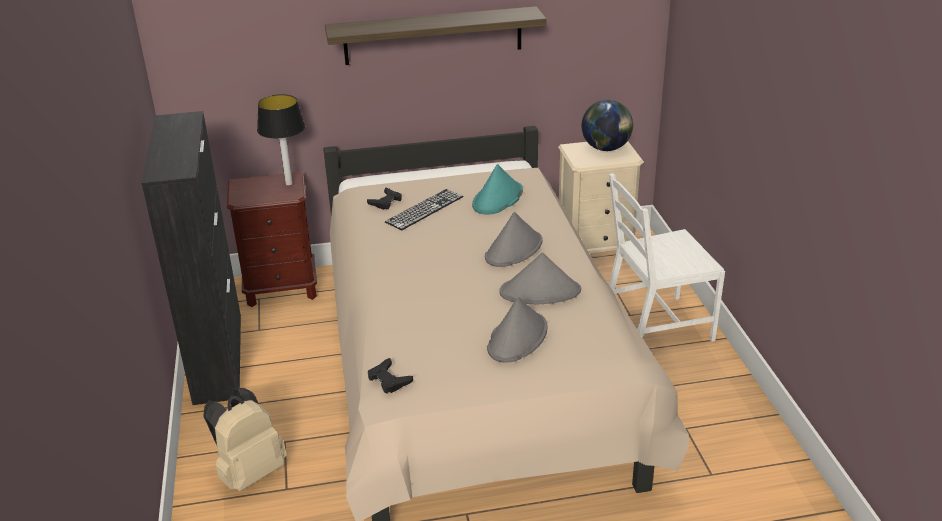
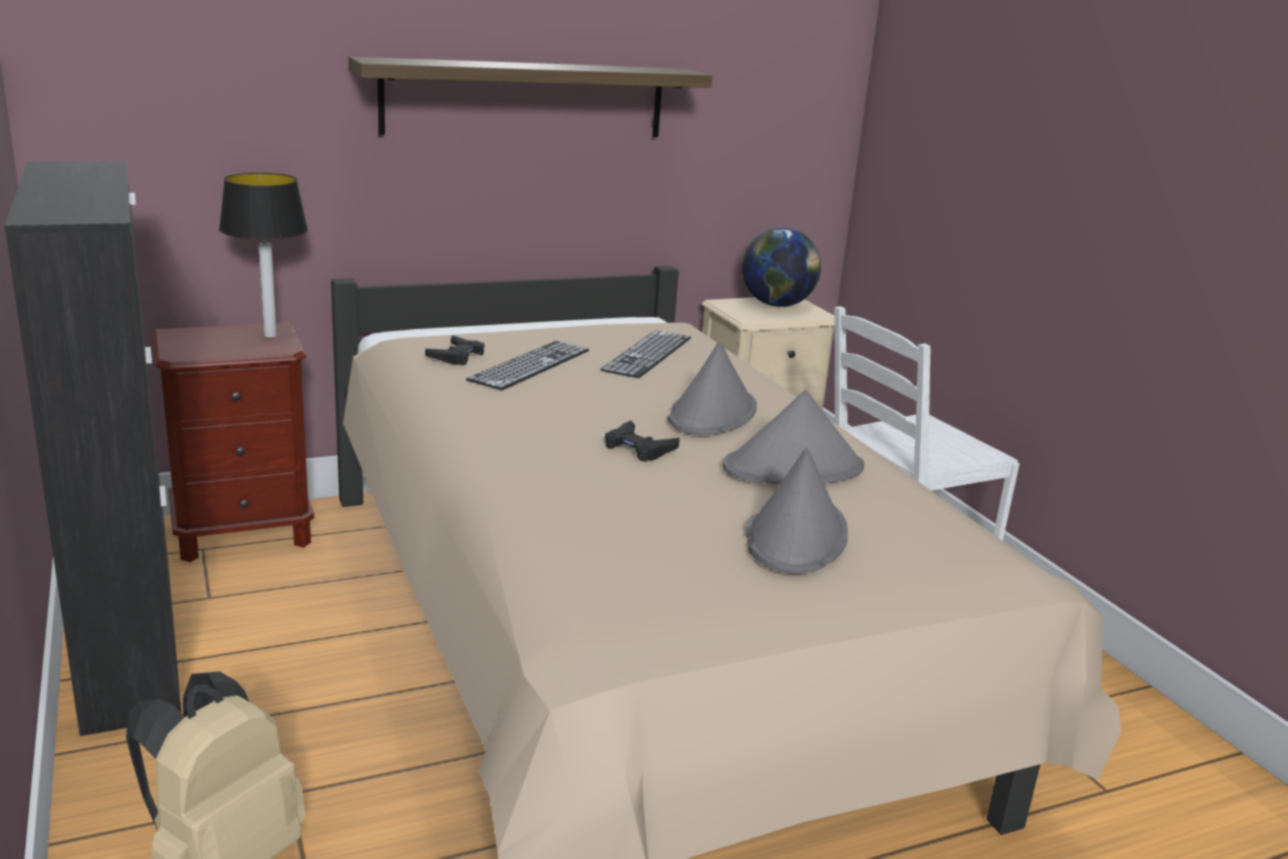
camera: 15 degrees left, 10 degrees down
black game controller [368,358,413,394] -> black game controller moved to [605,421,680,462]
turquoise hat [472,164,523,215] -> keyboard [600,330,691,378]

